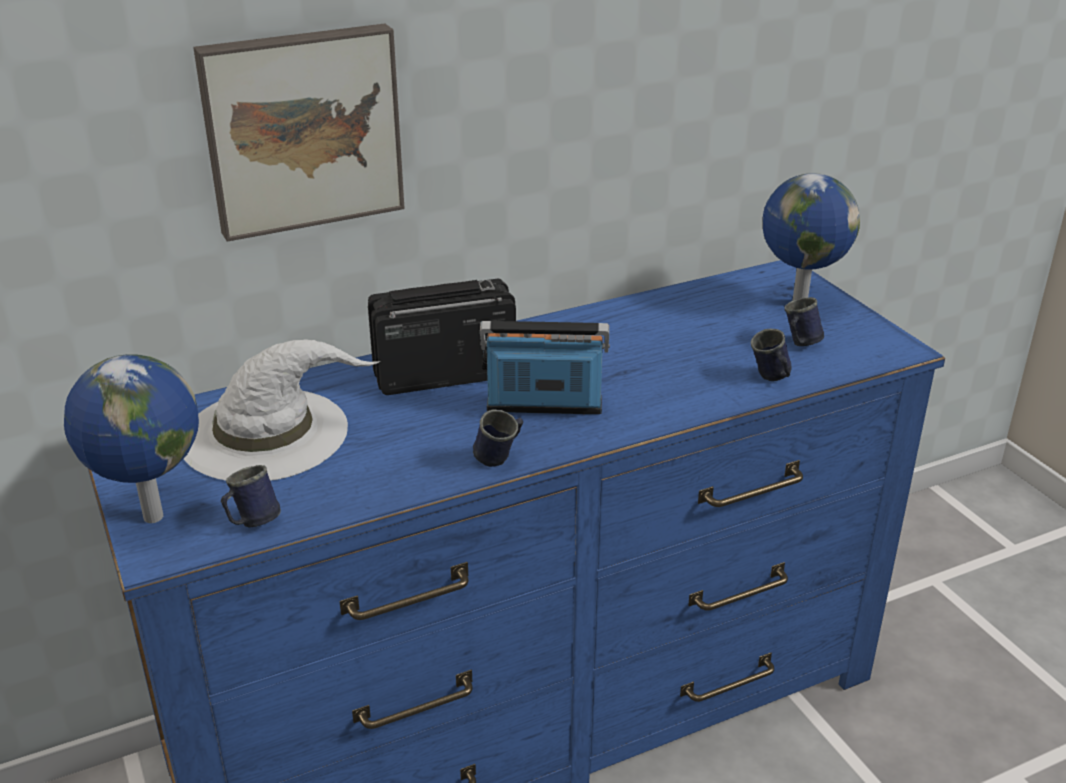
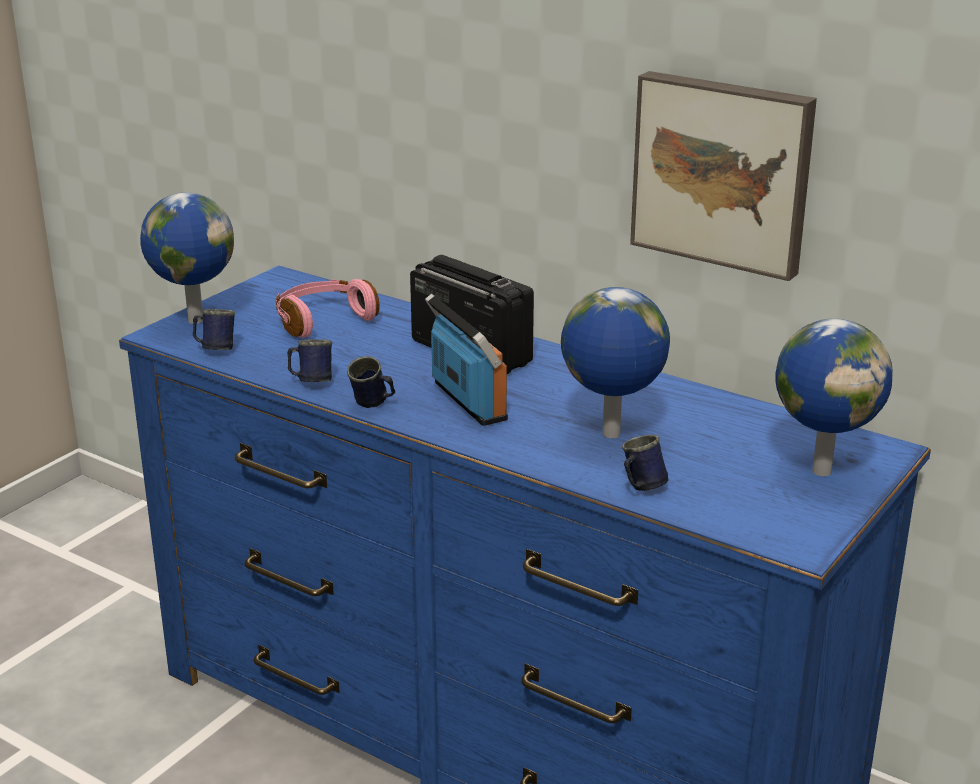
camera: 60 degrees right, 5 degrees down
white hat [184,339,380,481] -> pink headphones [276,279,380,338]
picture [193,24,405,242] -> picture moved to [630,71,817,281]
blue mug [784,297,824,346] -> blue mug moved to [287,339,332,382]
none -> globe [561,287,670,438]

